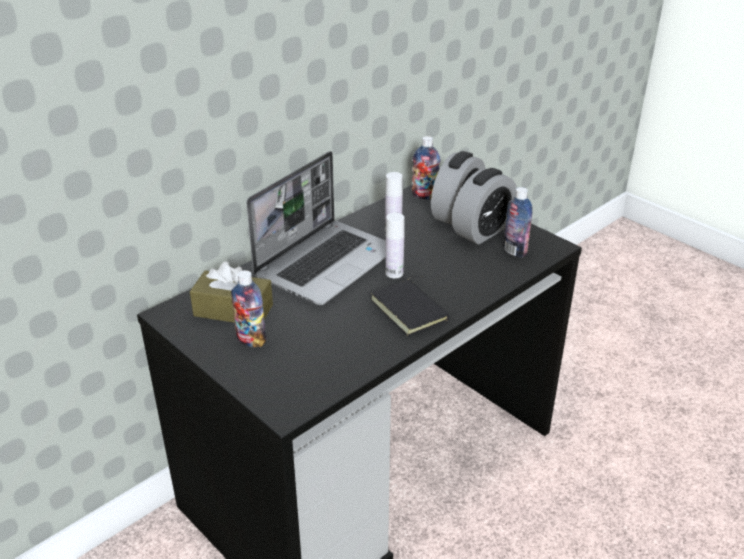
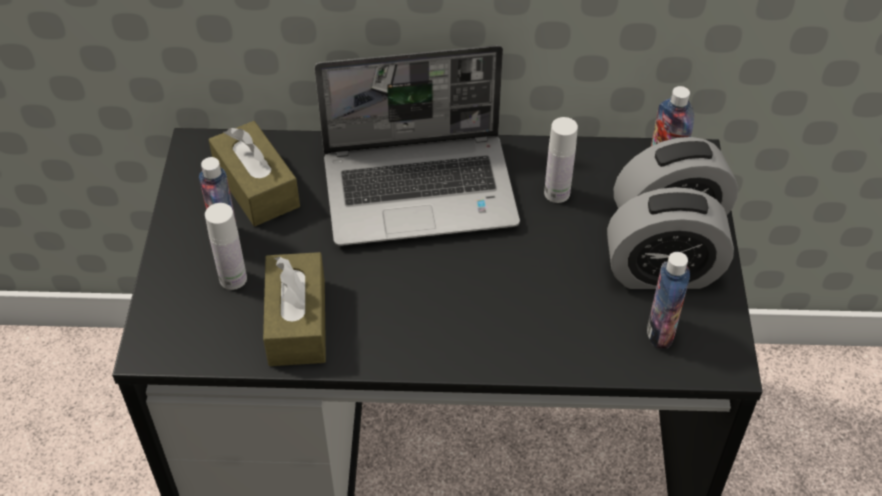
camera: 45 degrees right, 15 degrees up
black book [371,276,450,336] -> none
white bottle [385,213,404,278] -> white bottle moved to [205,203,247,290]
none -> brown tissue box [263,252,326,366]

